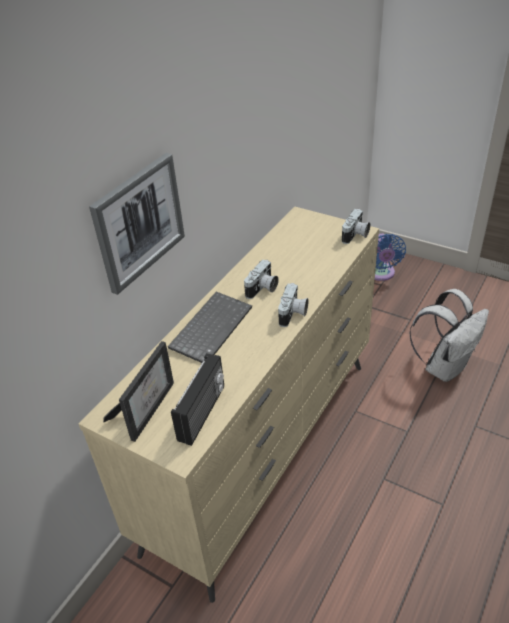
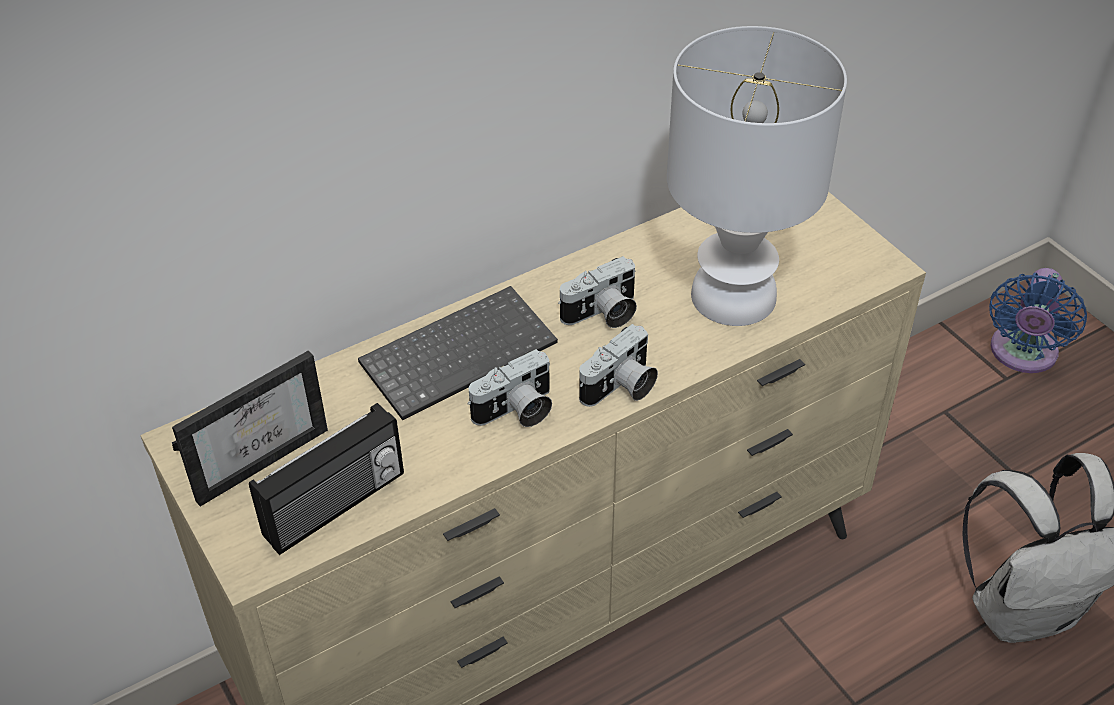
camera: 25 degrees right, 5 degrees up
picture [89,153,185,295] -> none
camera [342,209,370,244] -> camera moved to [467,349,552,427]
none -> white table lamp [667,26,847,326]

